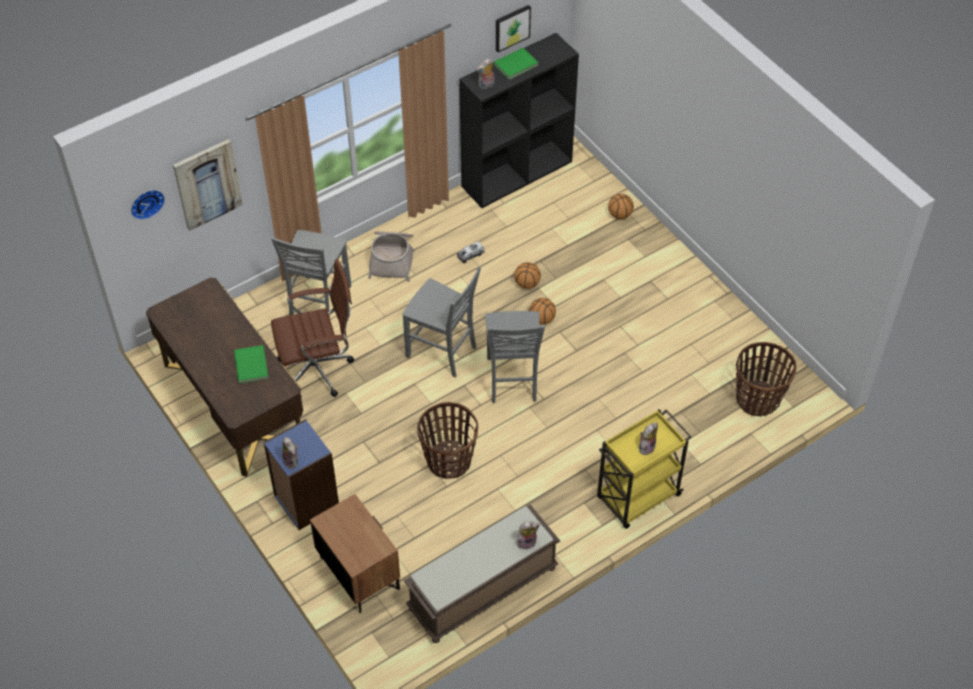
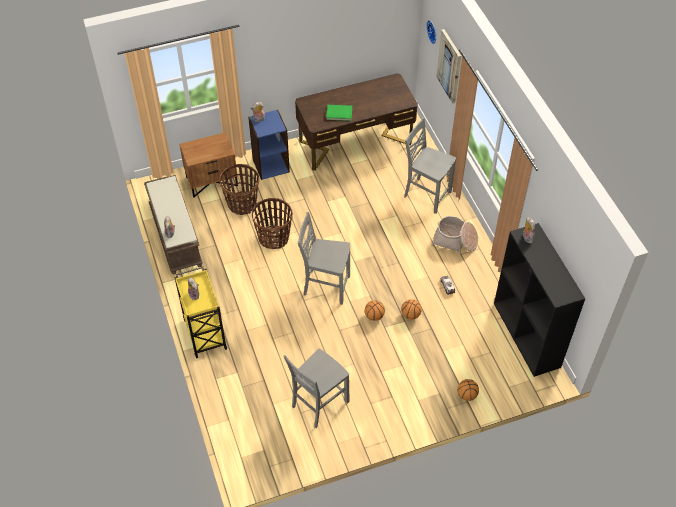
camera: 105 degrees right, 0 degrees up
brown office chair [271,259,354,397] -> none
grey chair [403,266,481,378] -> grey chair moved to [284,349,350,428]
green book [494,48,539,80] -> none
picture [496,5,531,52] -> none
basket [736,342,797,417] -> basket moved to [219,164,259,215]

